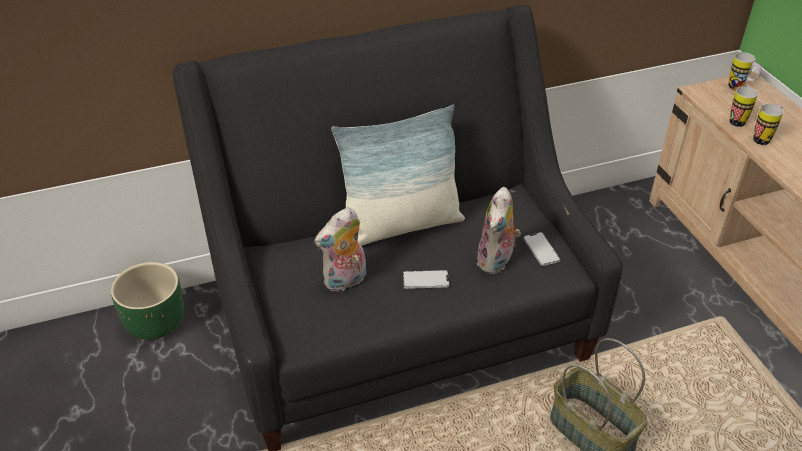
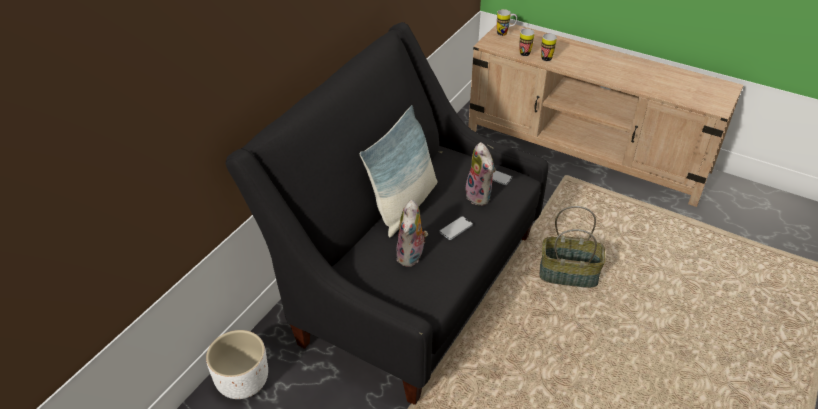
camera: 40 degrees left, 0 degrees up
green planter [111,262,184,340] -> white planter [206,330,268,399]

